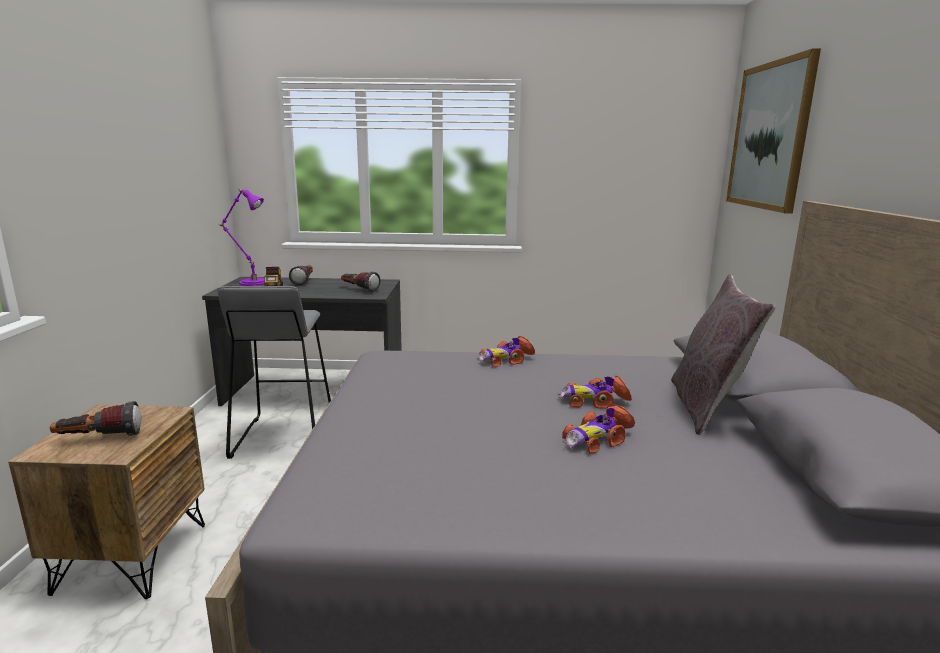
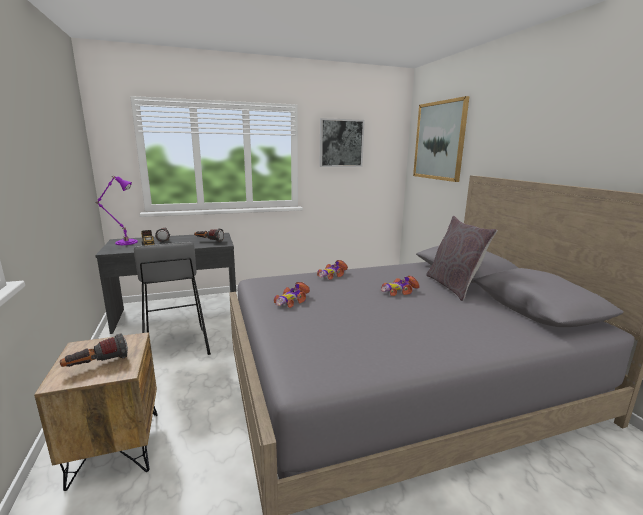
camera: 20 degrees left, 0 degrees up
toy car [562,404,635,454] -> toy car moved to [274,282,310,308]
none -> picture [320,118,365,167]

